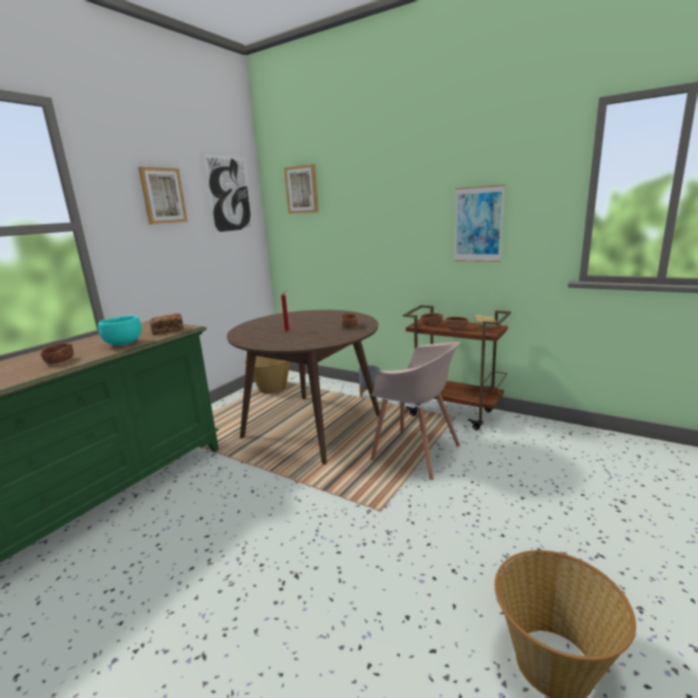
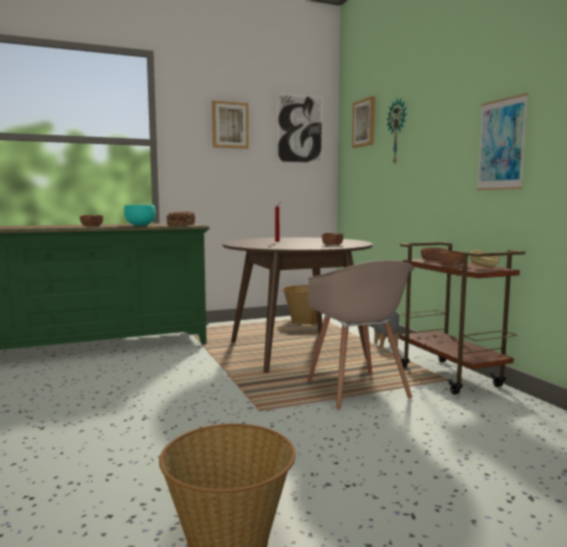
camera: 35 degrees right, 10 degrees down
none -> wall clock [386,99,407,164]

